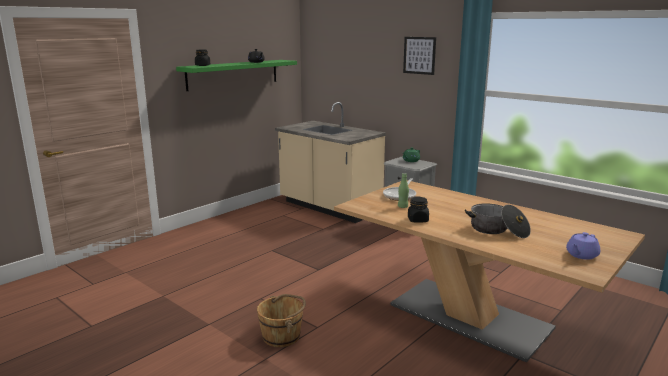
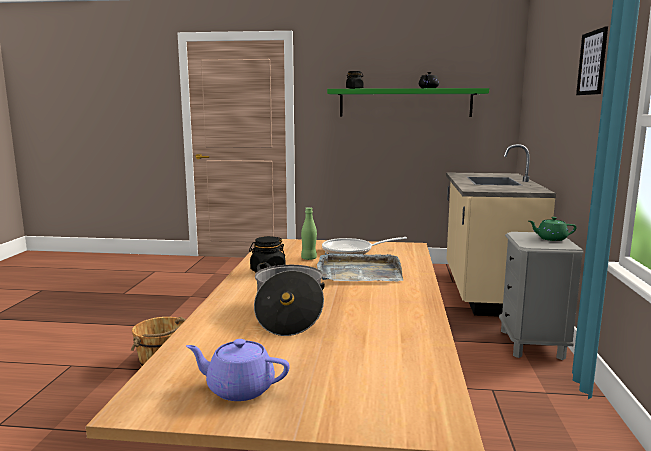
camera: 55 degrees right, 5 degrees down
none -> grey tray [317,252,403,281]

